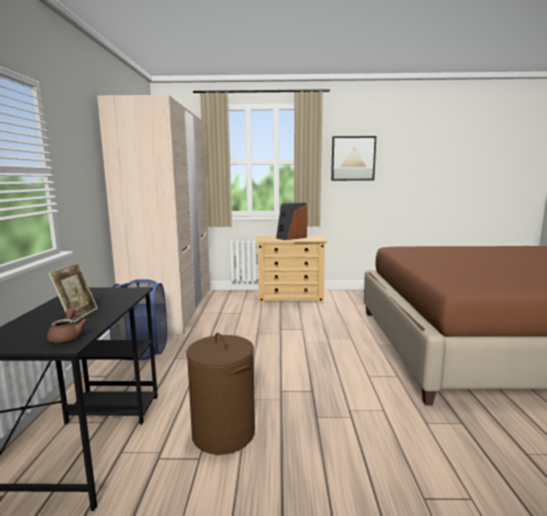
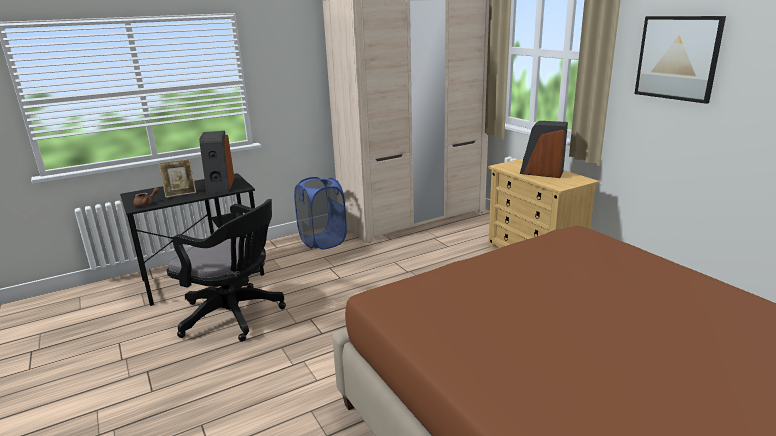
camera: 60 degrees right, 10 degrees up
brown laundry basket [186,333,255,455] -> black office chair [167,199,286,342]
none -> speaker [199,131,235,194]

